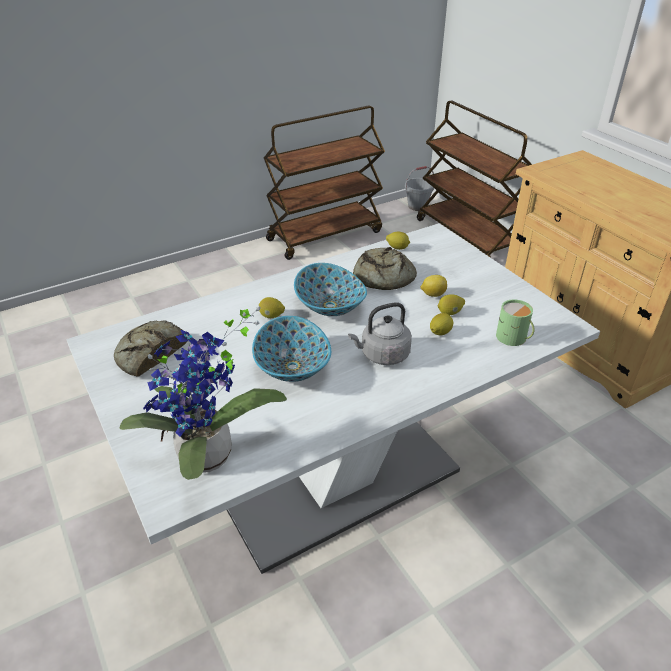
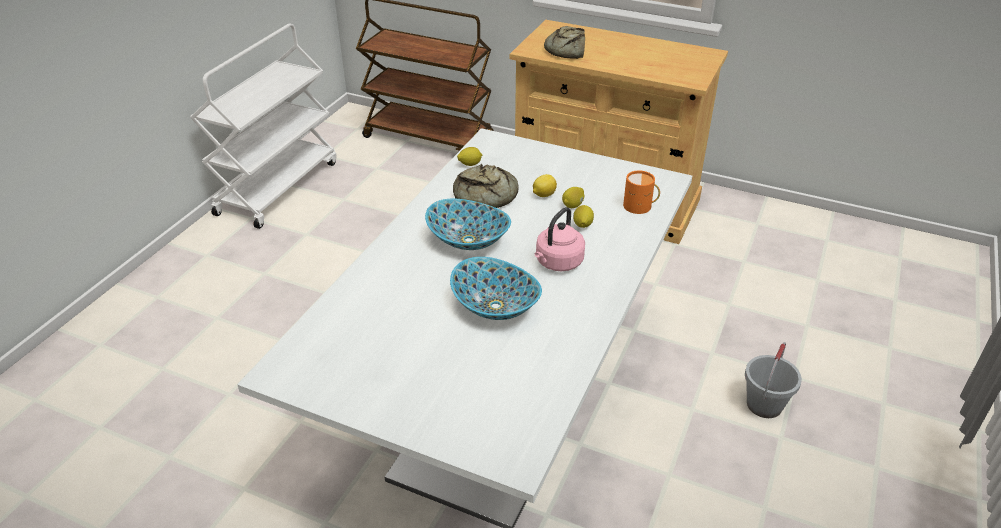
camera: 35 degrees left, 0 degrees up
bread [114,320,188,377] -> bread moved to [544,26,585,59]
potted plant [119,307,287,480] -> none
lemon [259,297,285,318] -> none
brown cart [264,106,385,260] -> white cart [190,24,336,229]
grey kettle [348,302,412,365] -> pink kettle [535,207,585,271]
grey bucket [405,166,434,211] -> grey bucket moved to [745,342,802,418]
green mug [496,299,534,346] -> orange mug [623,170,660,214]

